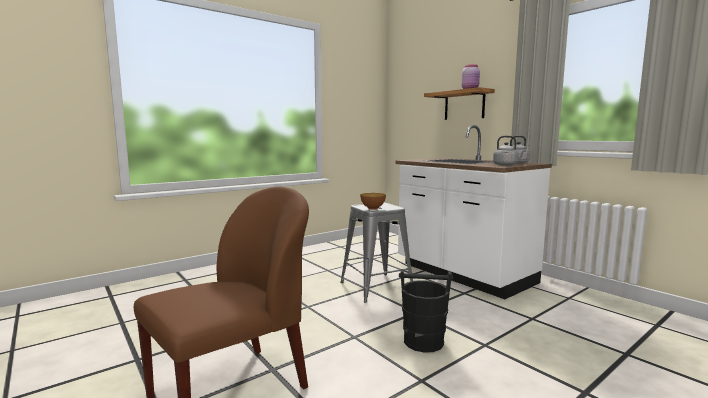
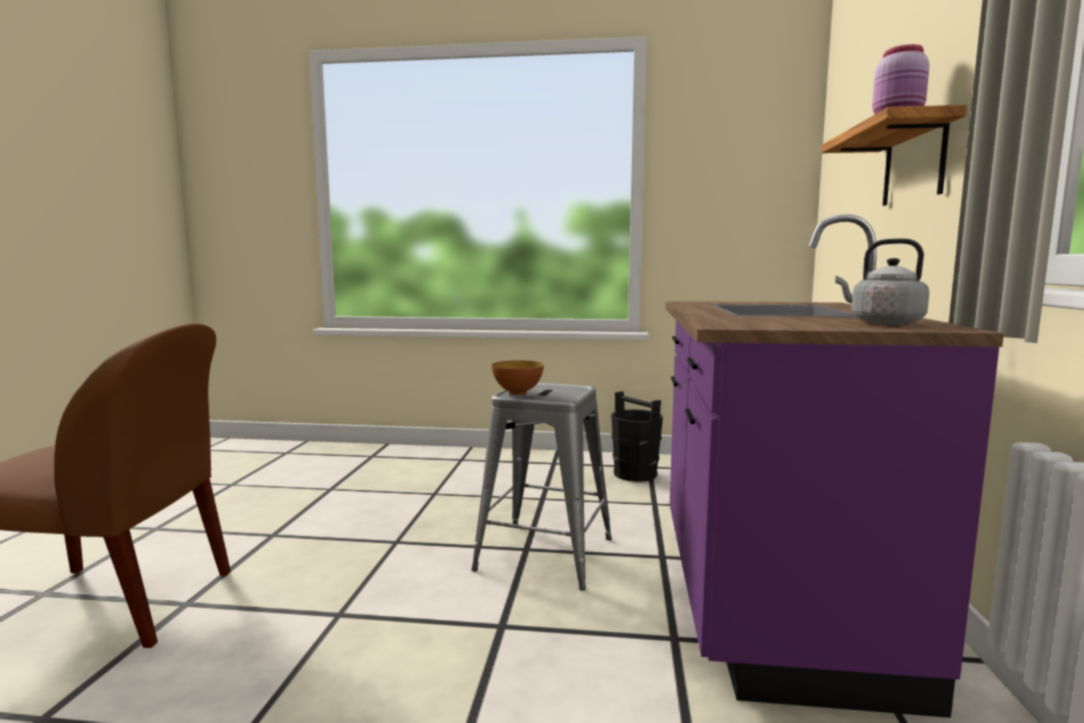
camera: 45 degrees right, 0 degrees up
white counter [396,125,552,299] -> purple counter [665,214,1004,718]
black bucket [399,269,453,353] -> black bucket moved to [611,391,663,482]
grey kettle [493,136,526,166] -> none

